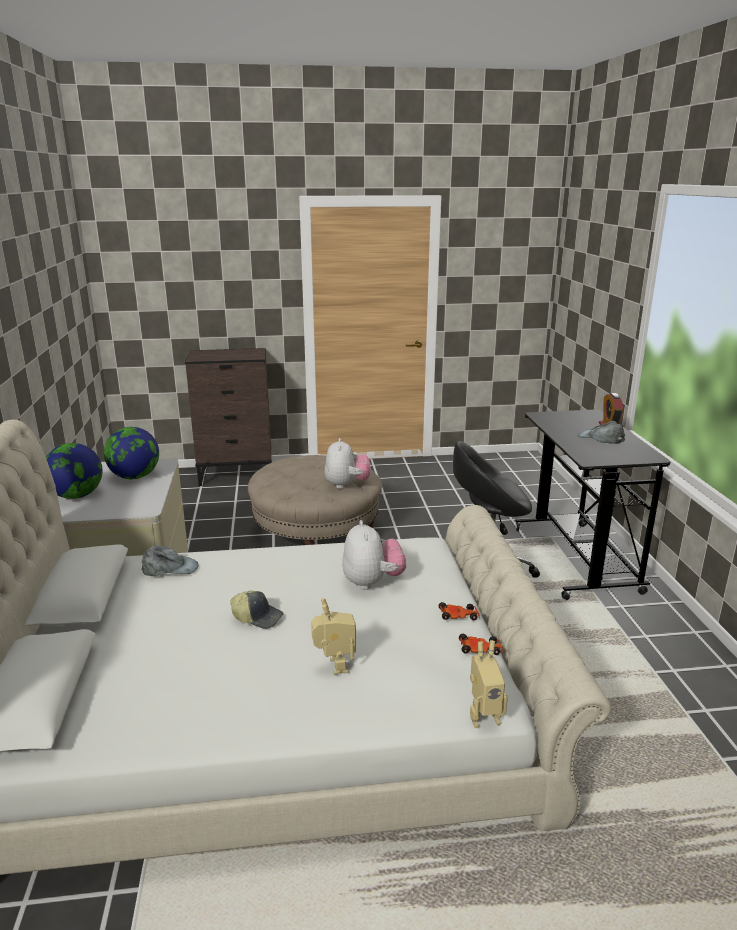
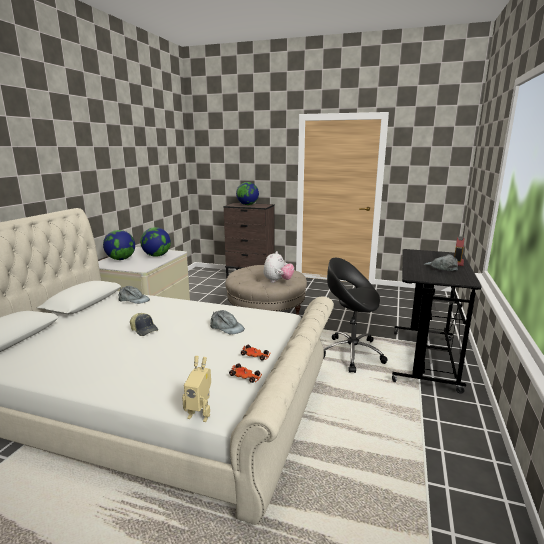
camera: 25 degrees right, 5 degrees down
toy robot [311,598,356,675] -> none
plush toy [342,520,406,590] -> grey cap [210,310,245,335]
none -> globe [236,182,259,205]

